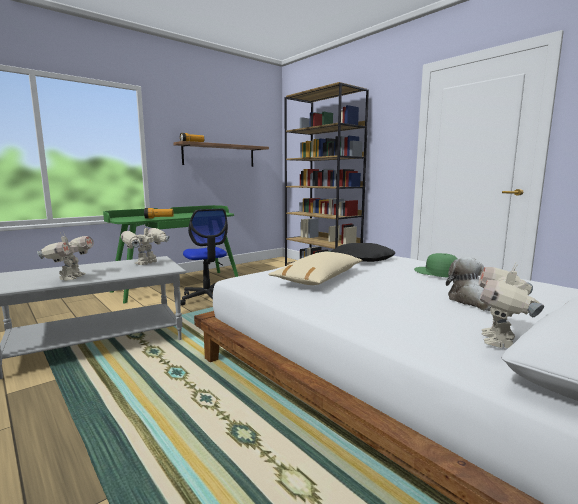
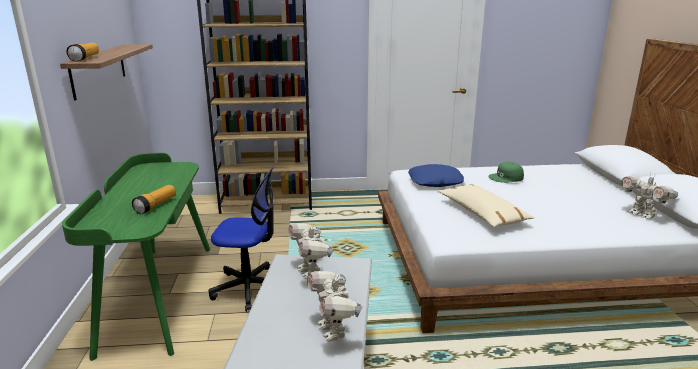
camera: 55 degrees left, 10 degrees up
toy robot [37,231,94,281] -> toy robot turned 150 degrees counterclockwise [307,271,363,341]
black pillow [331,243,395,262] -> blue pillow [408,164,464,187]
plush toy [446,257,491,311] -> none

